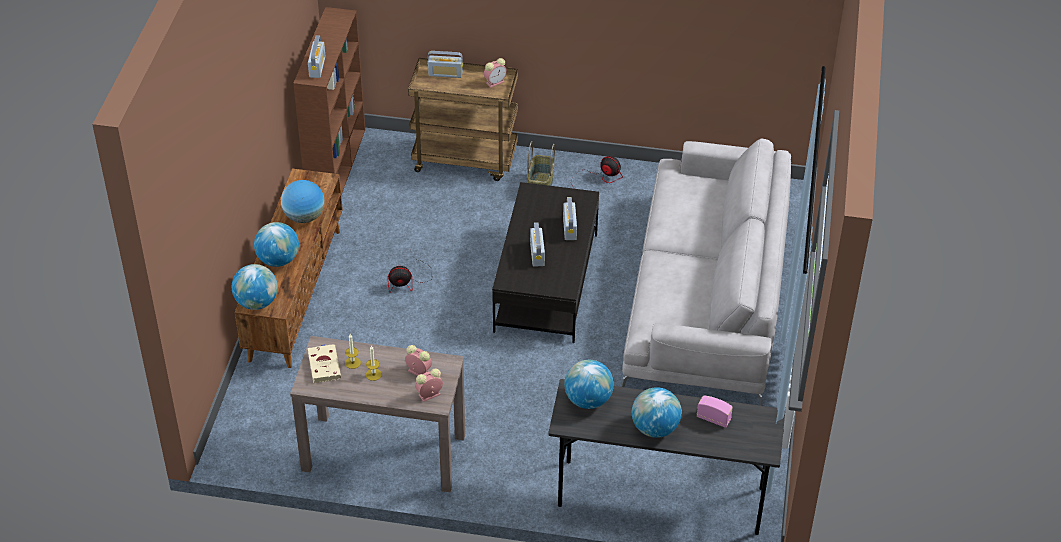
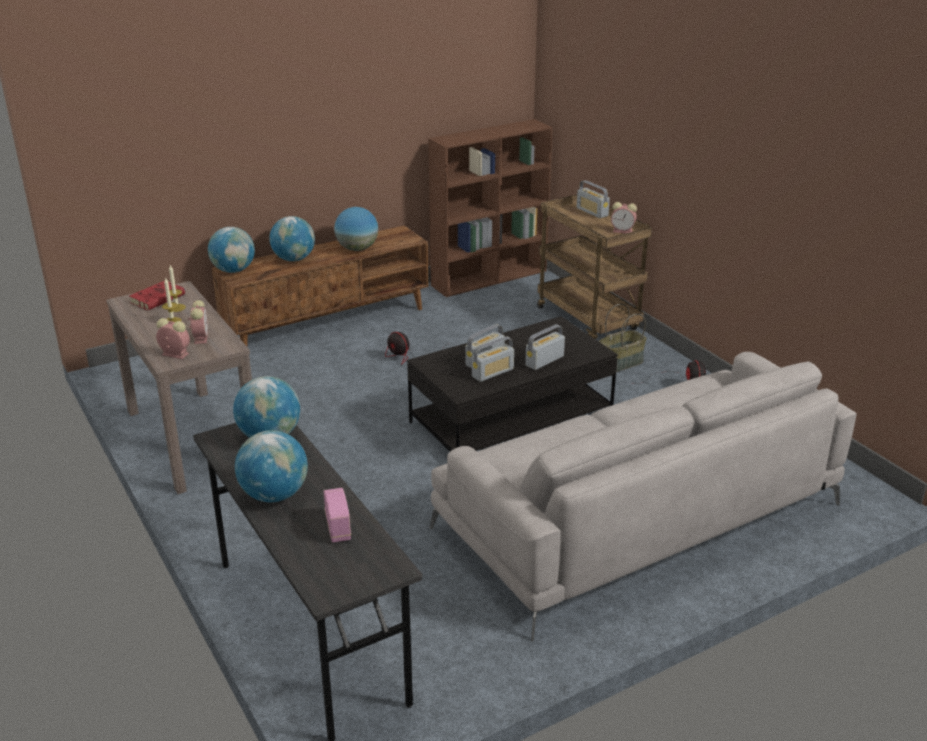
camera: 50 degrees right, 15 degrees down
radio [308,35,326,78] -> radio moved to [472,336,514,382]
beige book [308,344,341,383] -> red book [129,281,185,310]

